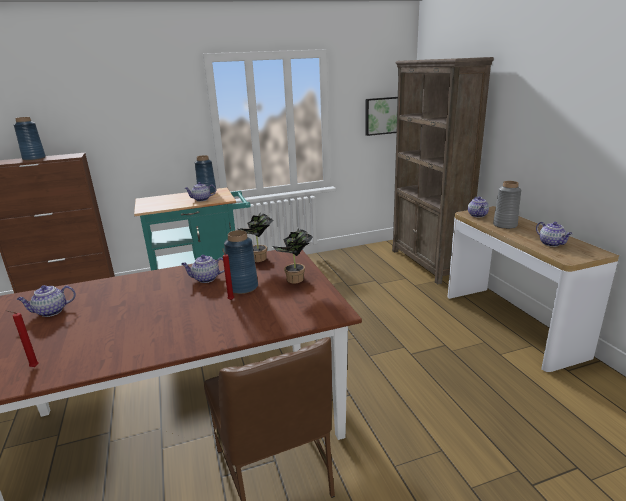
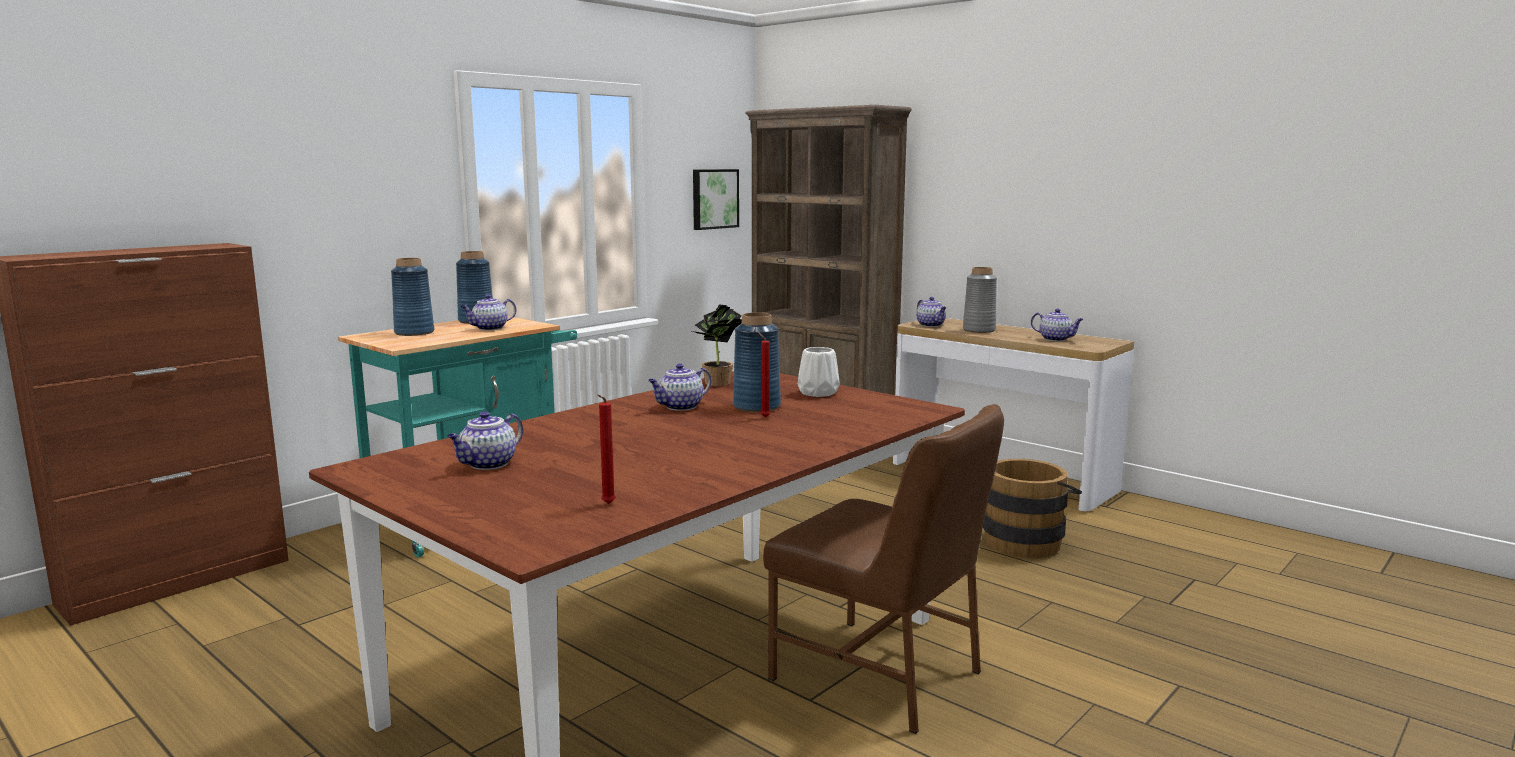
camera: 30 degrees left, 10 degrees down
blue vase [14,117,46,161] -> blue vase moved to [391,258,434,336]
potted plant [273,228,313,283] -> white vase [798,347,840,397]
none -> brown bucket [983,459,1082,558]

